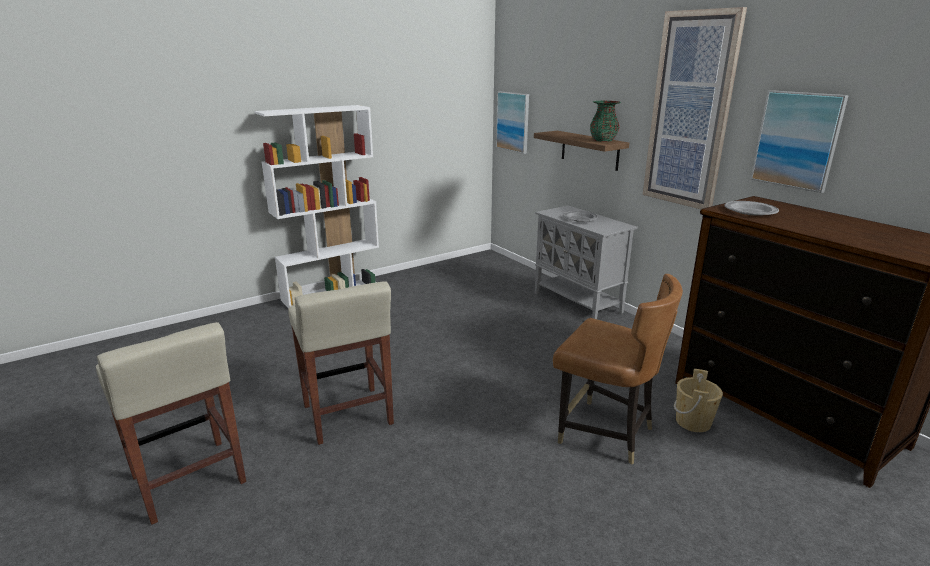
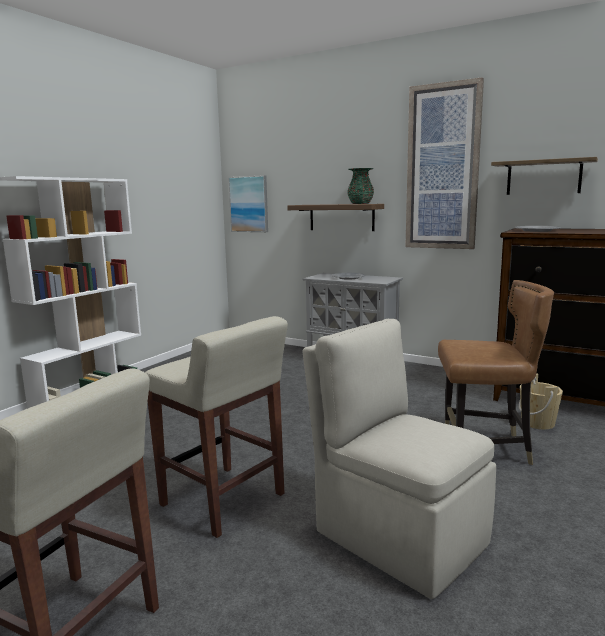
camera: 25 degrees left, 10 degrees down
picture [750,90,849,193] -> shelf [491,157,598,195]
none -> beige chair [302,319,496,599]

